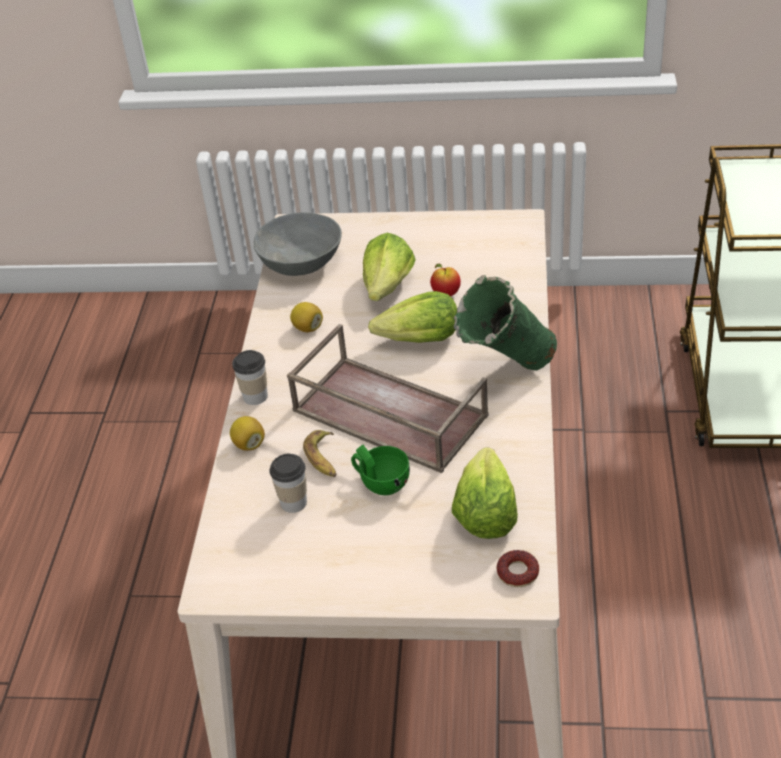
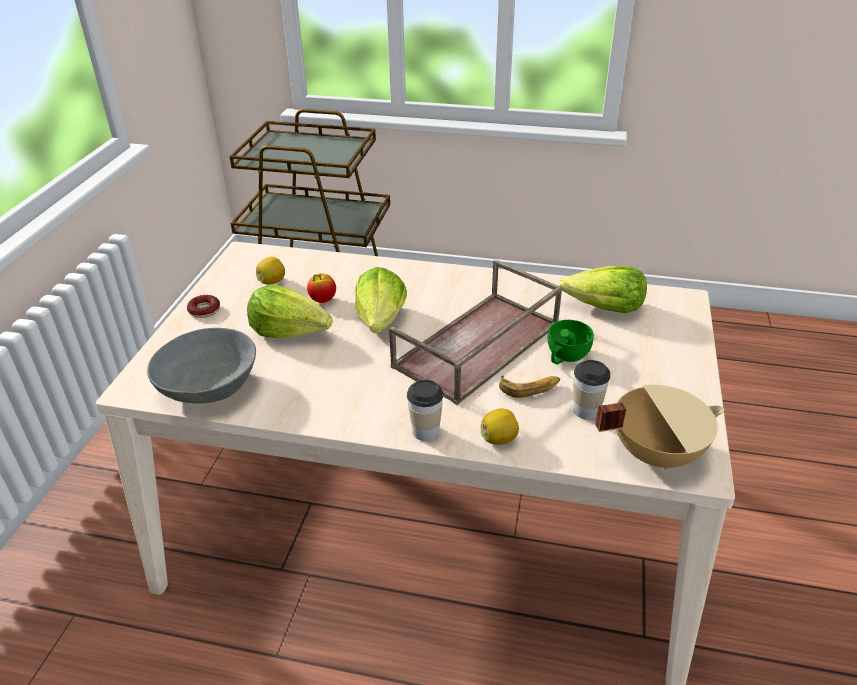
camera: 85 degrees left, 5 degrees down
lemon [290,302,323,332] -> lemon moved to [256,257,285,285]
green vase [454,275,557,371] -> none
donut [497,550,539,587] -> donut moved to [187,295,220,318]
none -> beige cooking pot [595,385,724,470]

